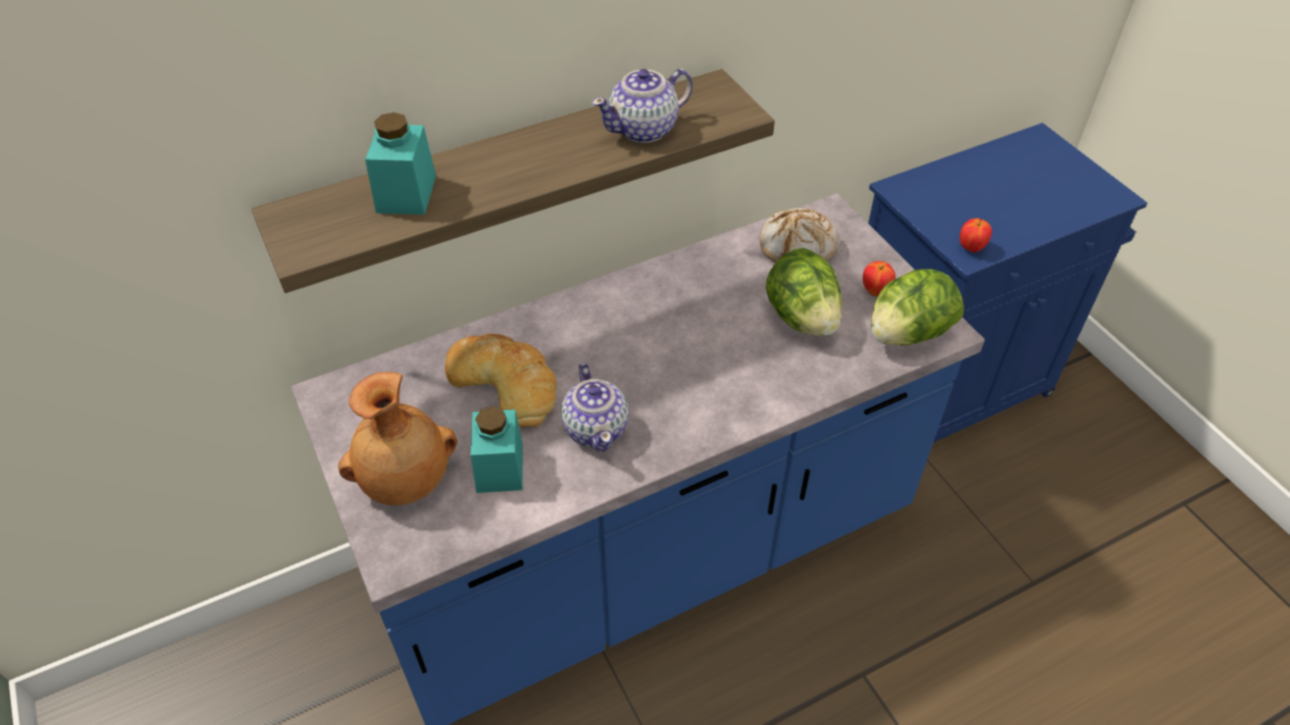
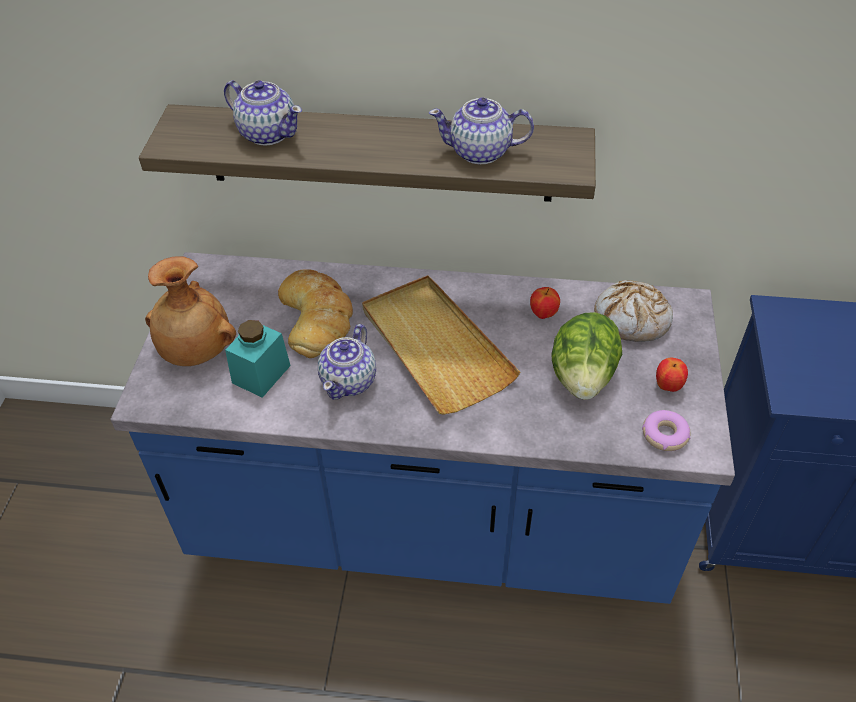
camera: 35 degrees right, 0 degrees up
turquoise jar [365,112,436,215] -> teapot [224,80,302,146]
lettuce [871,269,964,346] -> donut [642,410,690,451]
apple [960,218,992,252] -> apple moved to [530,287,560,319]
none -> beige tray [362,275,520,415]

